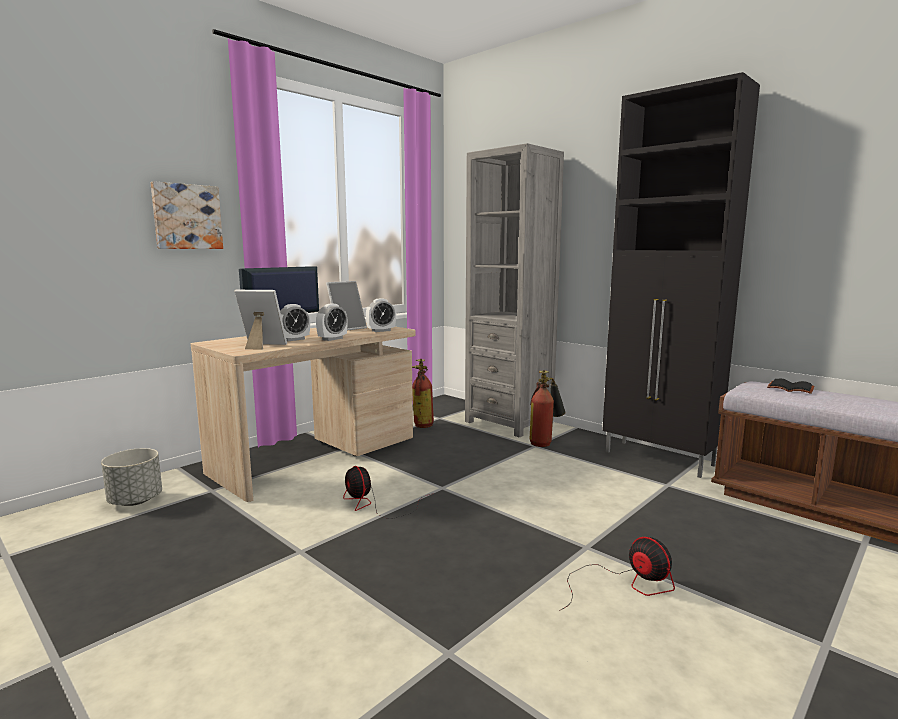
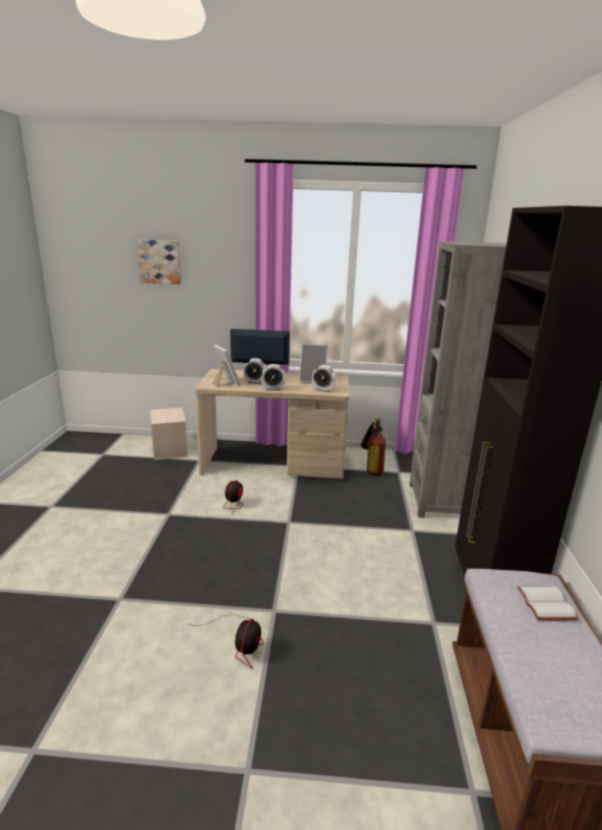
camera: 50 degrees right, 10 degrees up
grey planter [101,448,162,506] -> beige storage box [150,407,188,460]
picture [151,181,223,249] -> picture moved to [136,239,181,284]
fire extinguisher [530,370,566,447] -> none
black book [767,379,814,394] -> white book [517,587,579,620]

